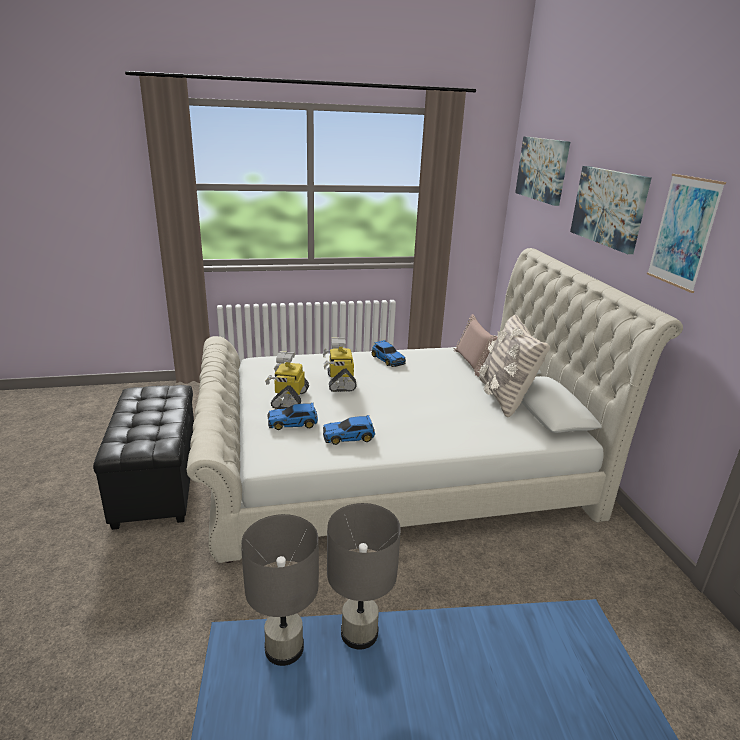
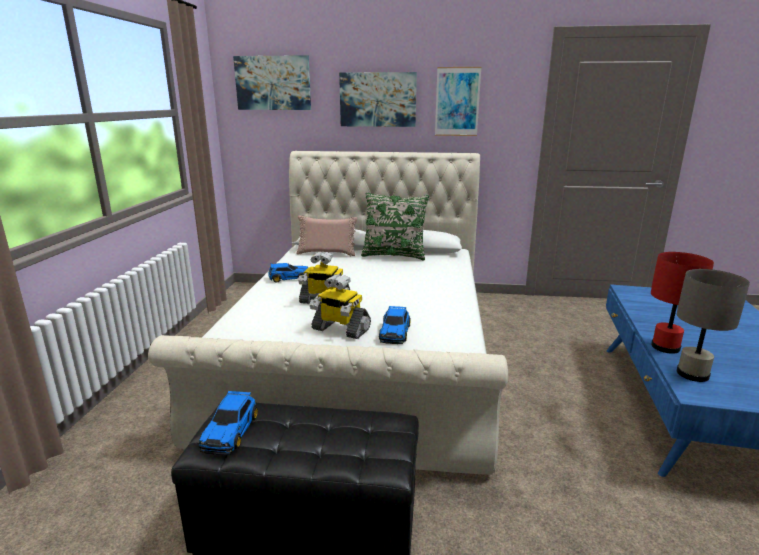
camera: 70 degrees left, 5 degrees down
toy car [323,415,375,445] -> toy car moved to [198,391,258,455]
grey table lamp [327,503,401,649] -> red table lamp [651,252,714,354]
beige pillow [477,315,550,417] -> green pillow [361,192,429,261]

